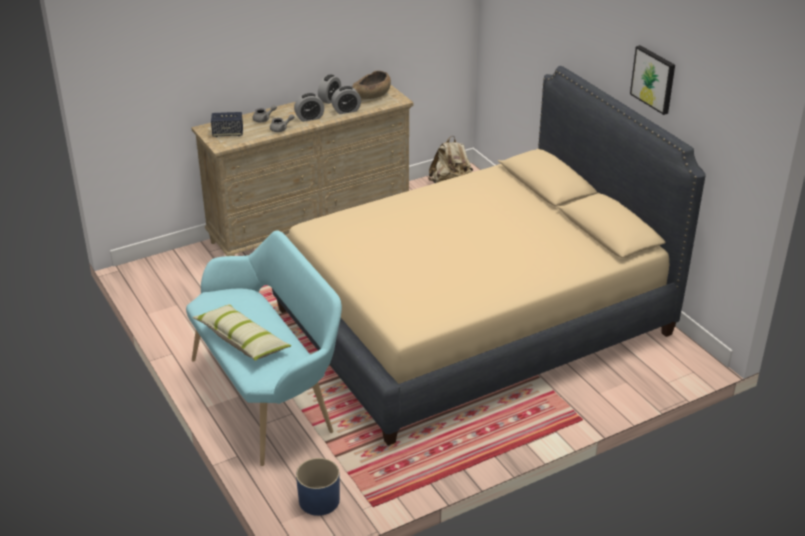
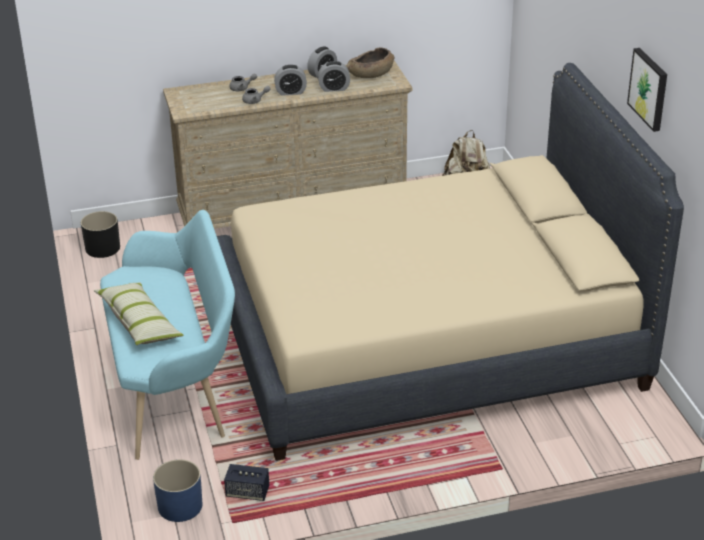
camera: 15 degrees right, 0 degrees up
speaker [211,112,243,137] -> speaker moved to [224,464,269,501]
none -> black planter [81,211,120,258]

